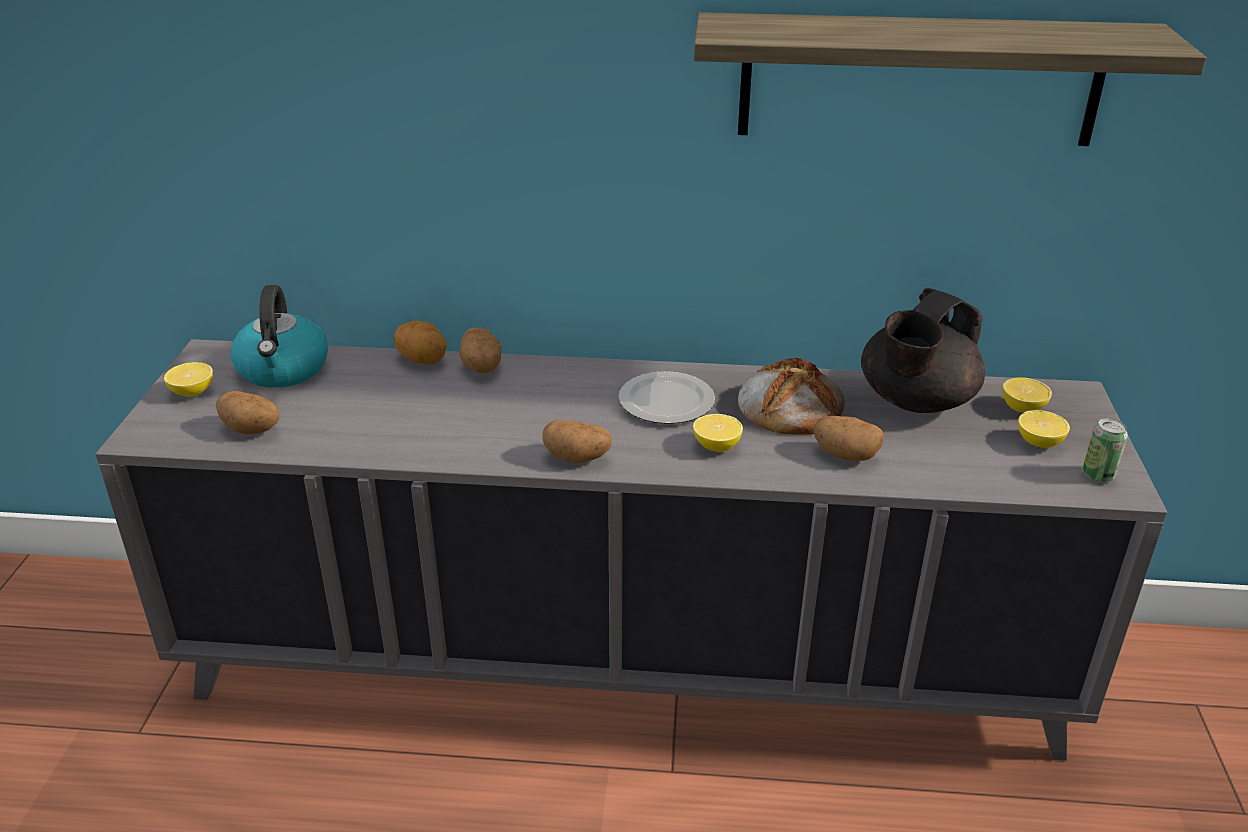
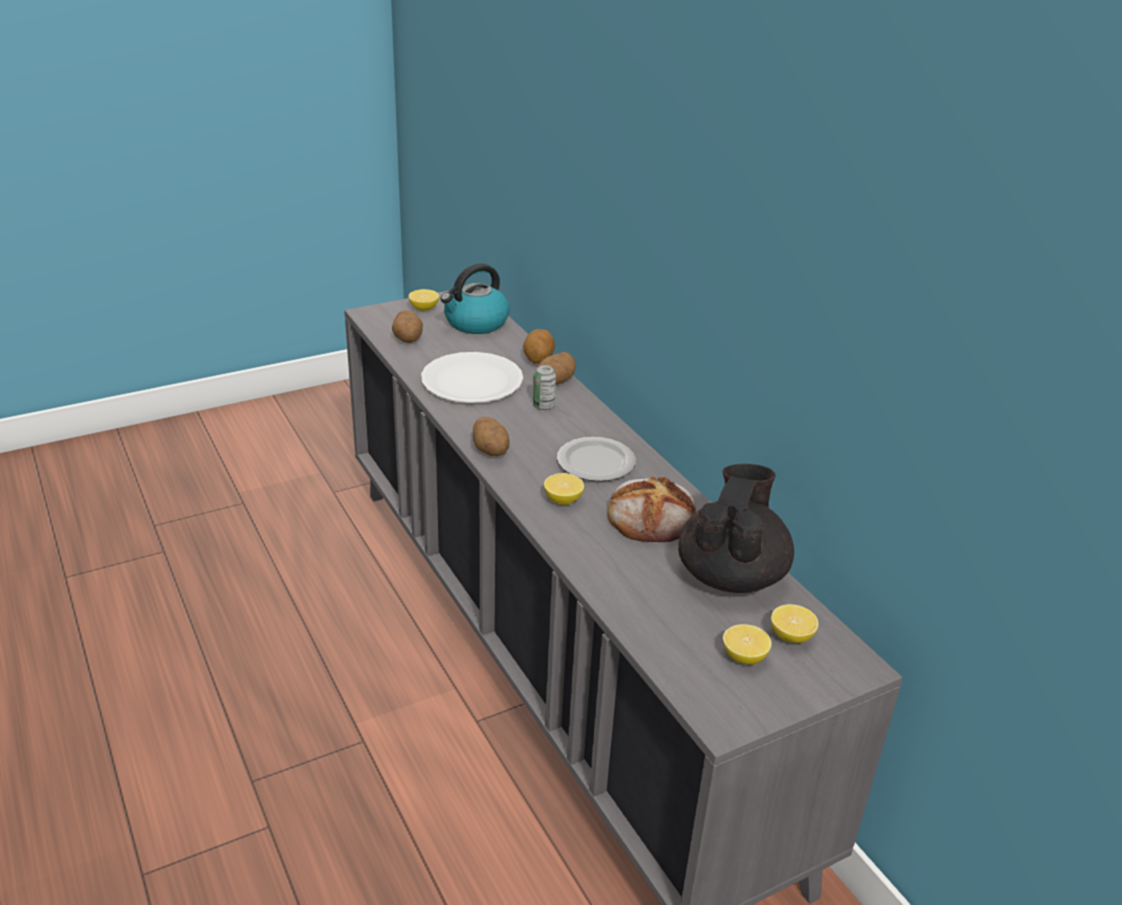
camera: 55 degrees right, 0 degrees up
shelf [694,12,1206,146] -> none
potato [814,416,884,461] -> none
black teapot [861,288,985,413] -> black teapot turned 105 degrees clockwise [678,464,794,593]
can [1082,418,1128,482] -> can moved to [533,365,556,410]
none -> white plate [421,352,523,403]

